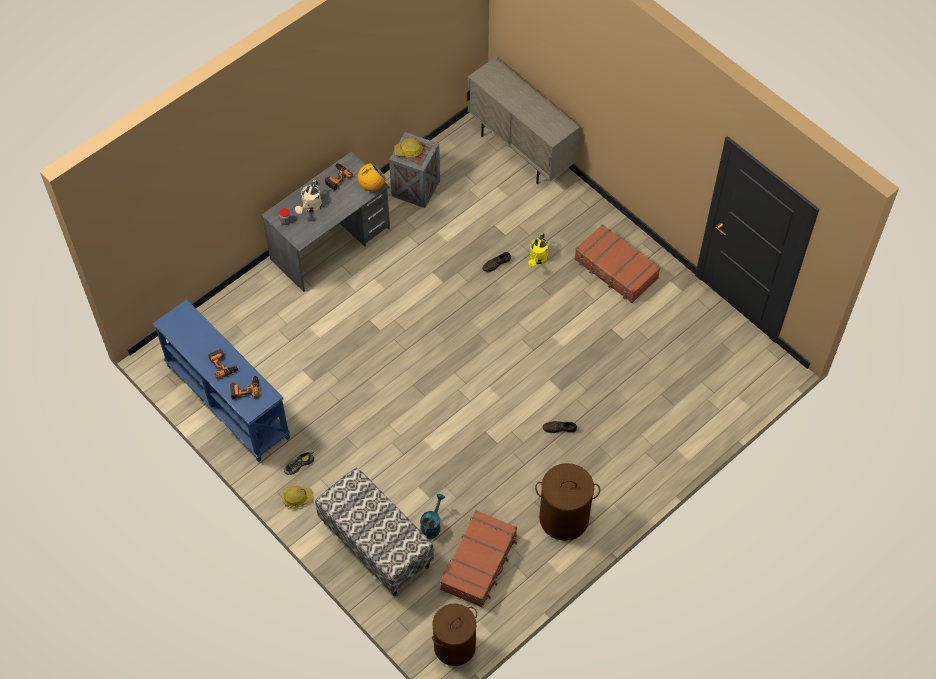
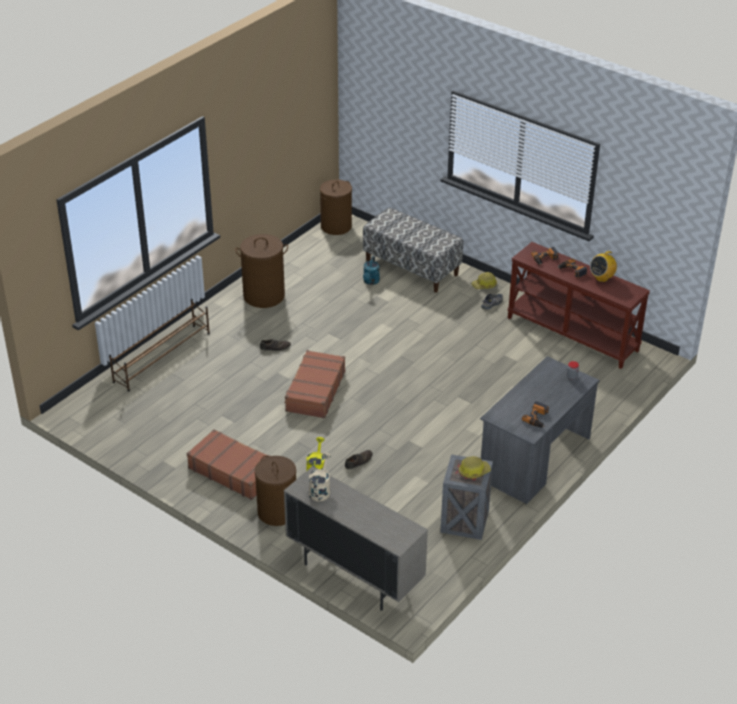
camera: 170 degrees right, 20 degrees down
blue console table [153,299,290,462] -> brown console table [507,242,650,369]
beige watering can [295,180,322,214] -> beige watering can moved to [309,453,331,502]
radio [358,163,386,192] -> radio moved to [590,251,617,282]
brown suitcase [440,510,517,607] -> brown suitcase moved to [284,350,345,418]
none -> brown shoe rack [109,299,210,392]
none -> brown laundry basket [255,456,296,526]

